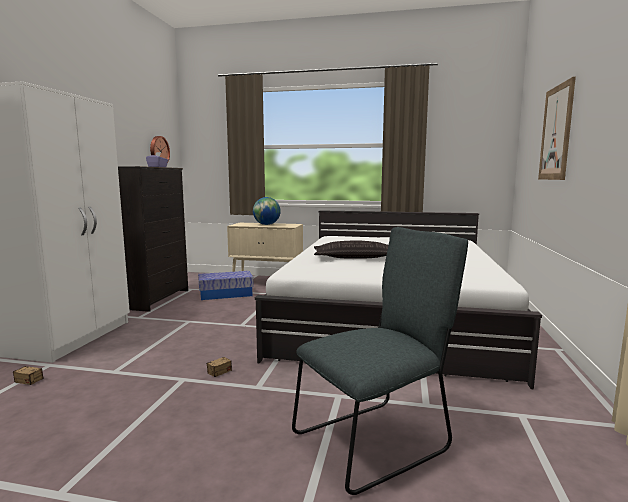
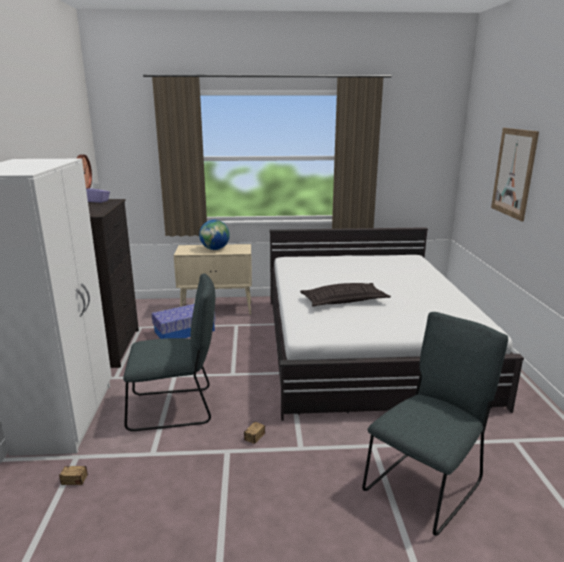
camera: 15 degrees left, 10 degrees up
none -> grey chair [123,274,215,431]

